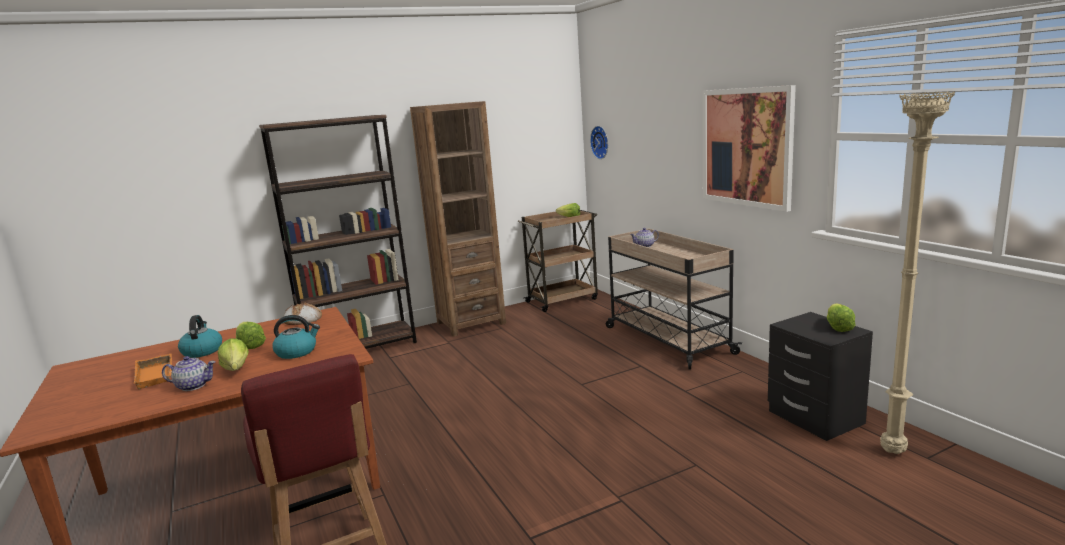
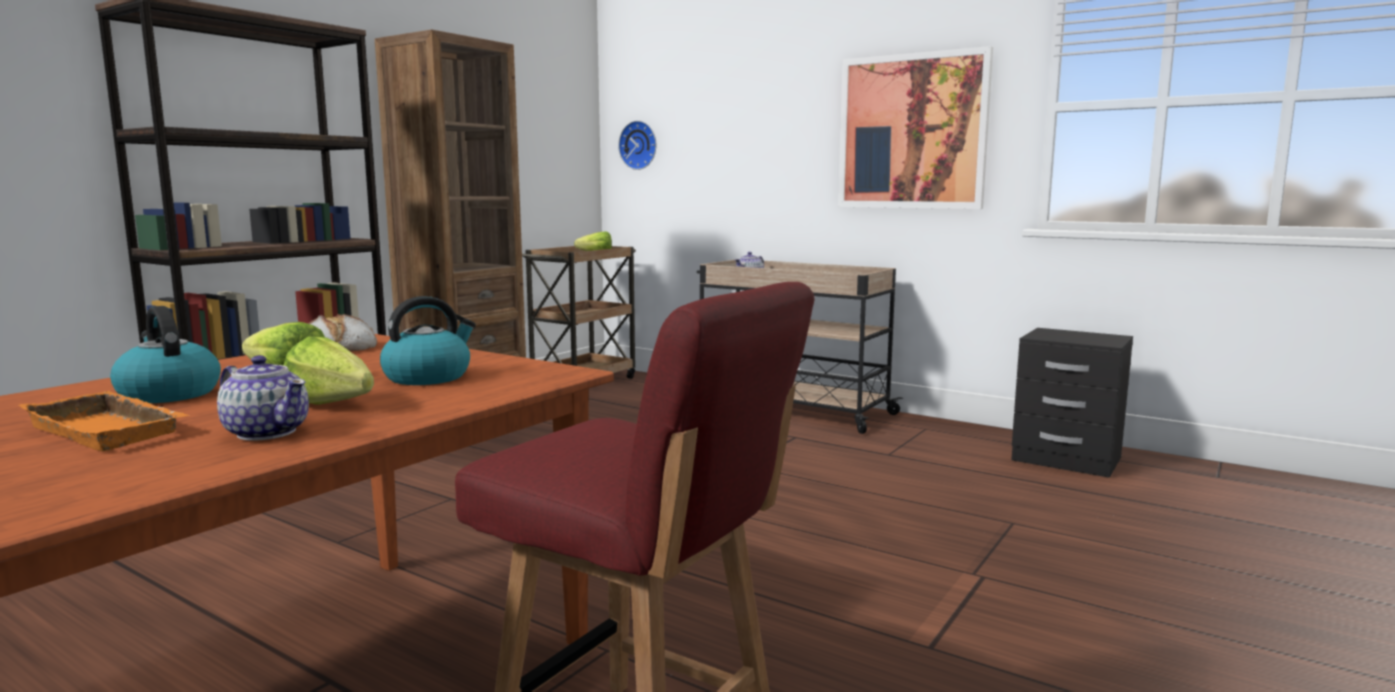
camera: 30 degrees left, 5 degrees down
teapot [162,356,216,391] -> teapot turned 60 degrees clockwise [217,355,309,441]
lettuce [827,303,856,332] -> none
beige floor lamp [880,91,955,454] -> none

